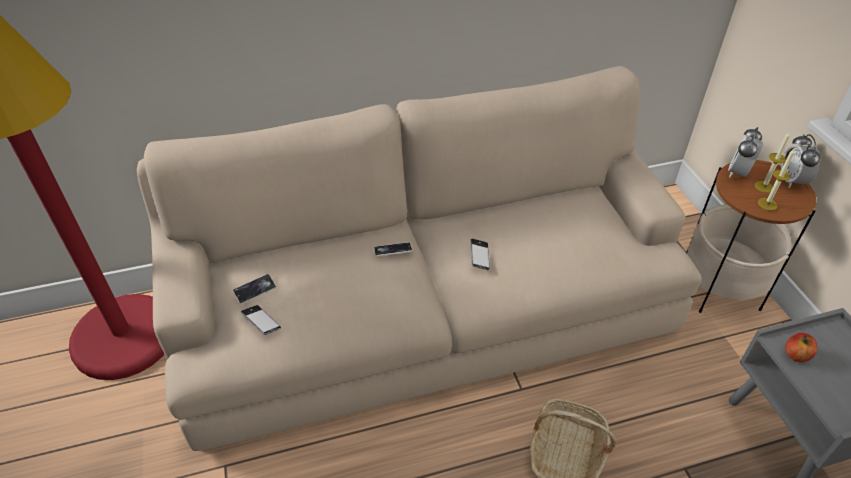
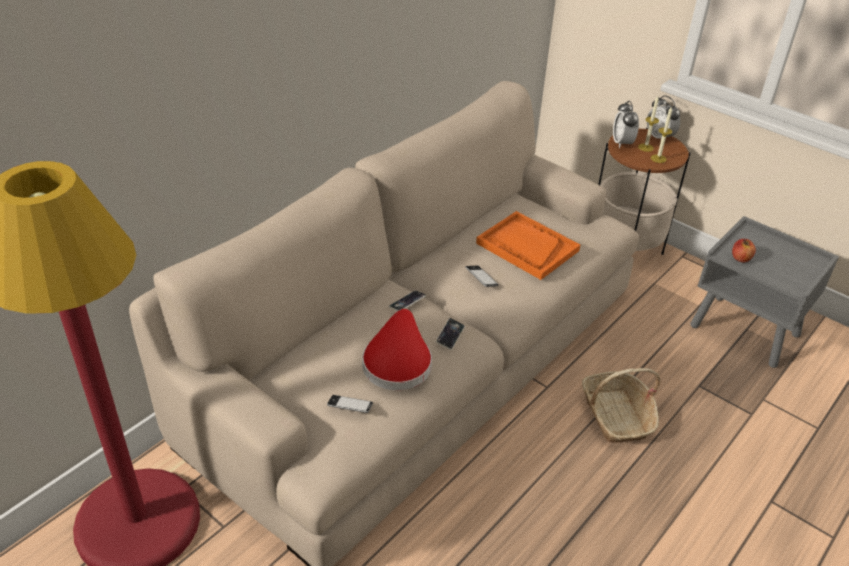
camera: 35 degrees left, 5 degrees down
phone [233,274,276,304] -> phone moved to [436,318,465,350]
none -> red hat [362,309,432,390]
none -> orange tray [476,211,580,280]

